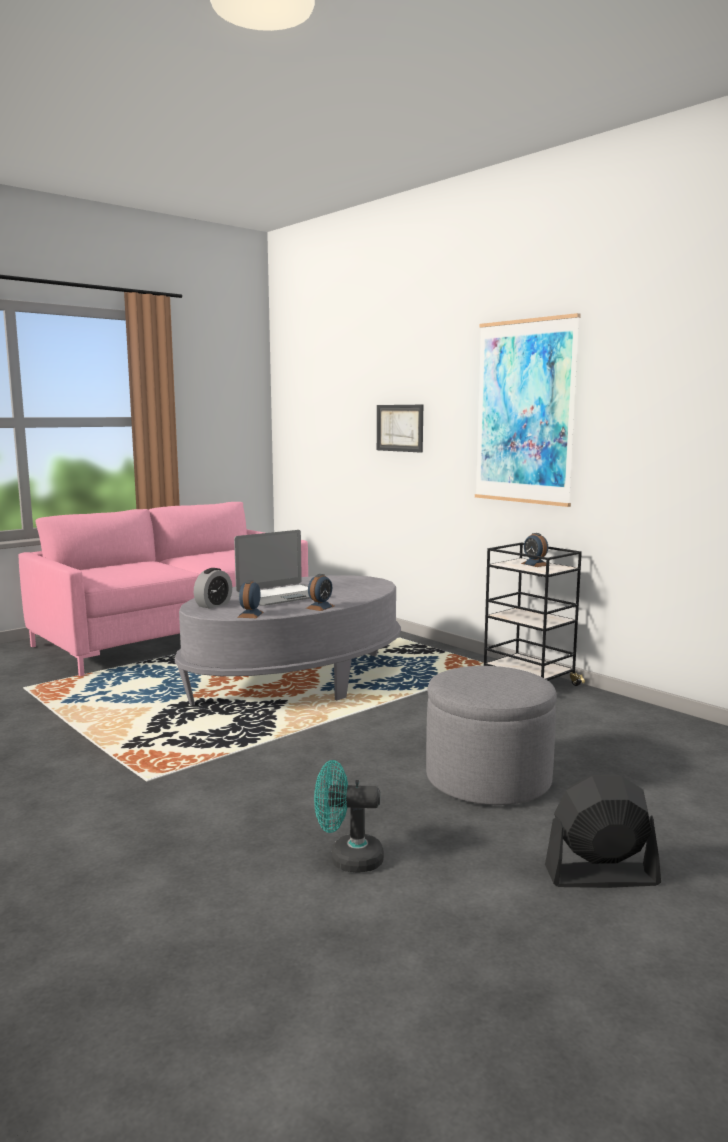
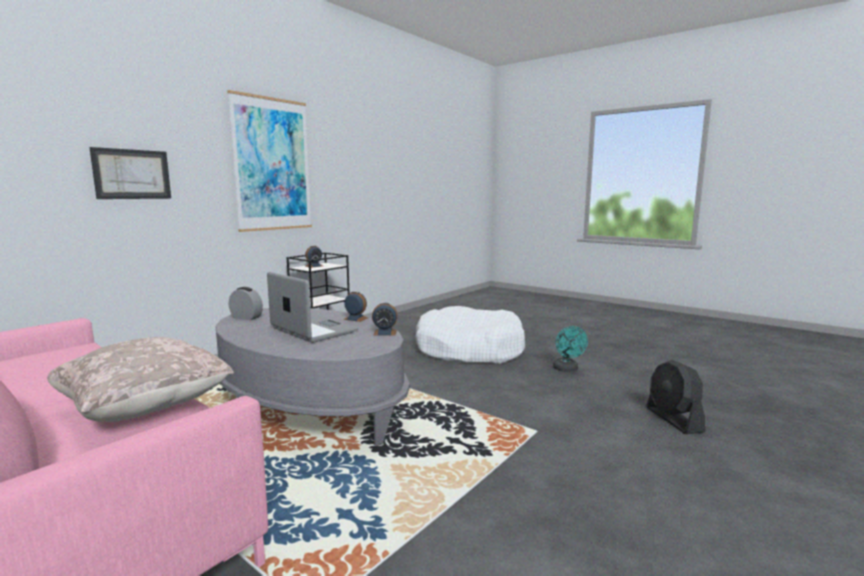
camera: 100 degrees left, 0 degrees up
alarm clock [194,568,232,608] -> alarm clock moved to [229,287,263,320]
grey ottoman [426,666,557,805] -> white dog bed [415,306,525,364]
black fan [545,774,661,888] -> black fan moved to [646,360,705,434]
none -> beige pillow [47,337,234,422]

